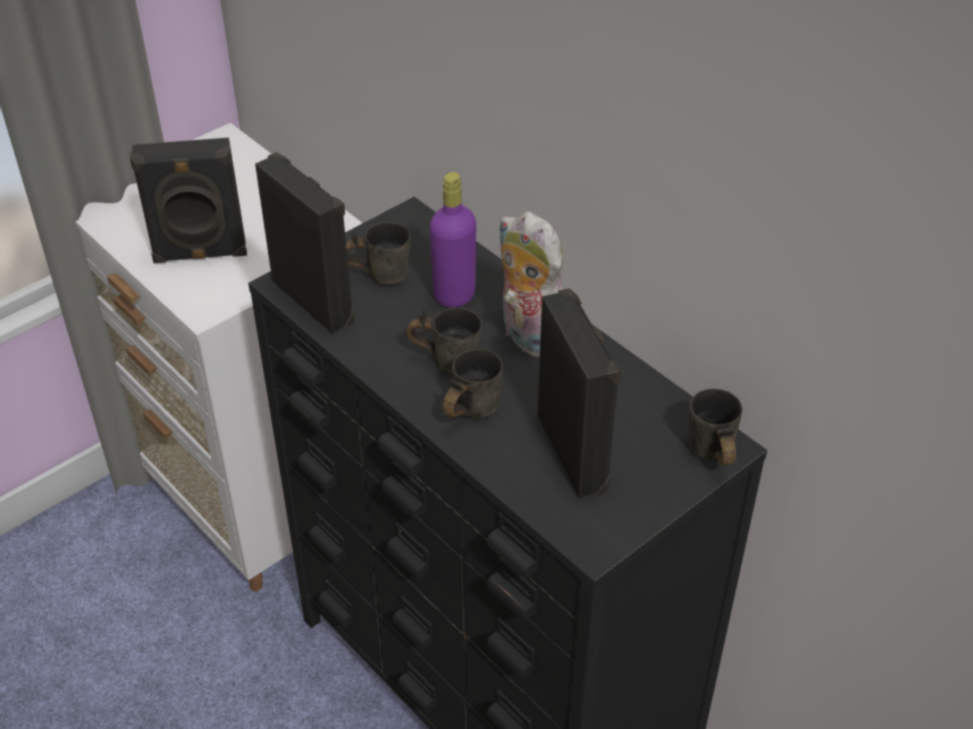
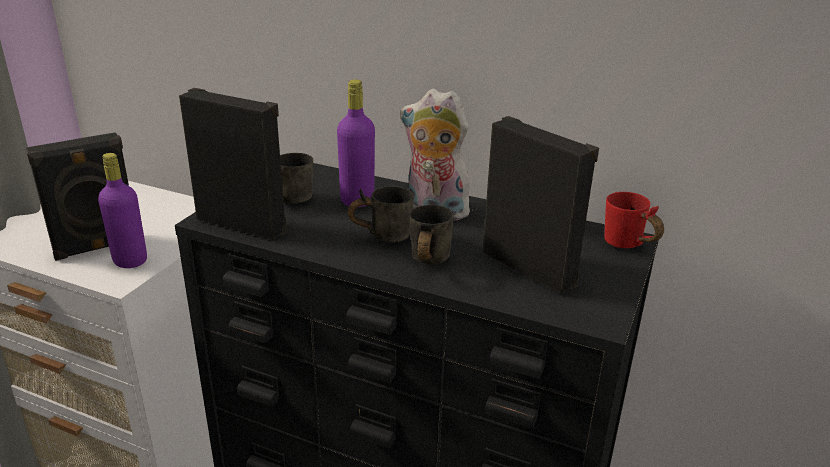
camera: 25 degrees left, 15 degrees down
grey mug [689,389,742,466] -> red mug [604,192,664,248]
none -> purple bottle [98,153,147,268]

